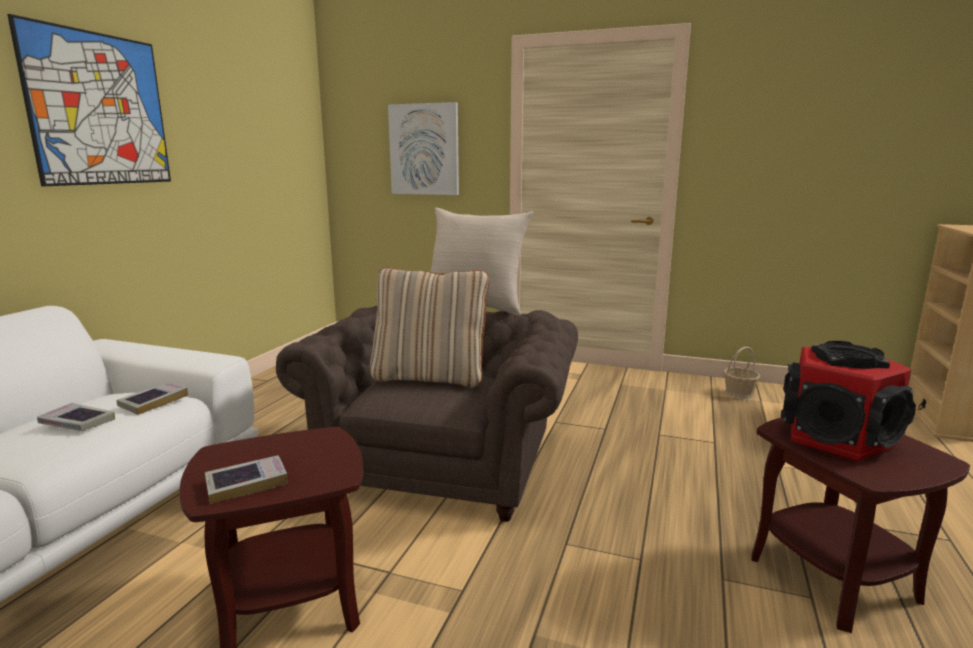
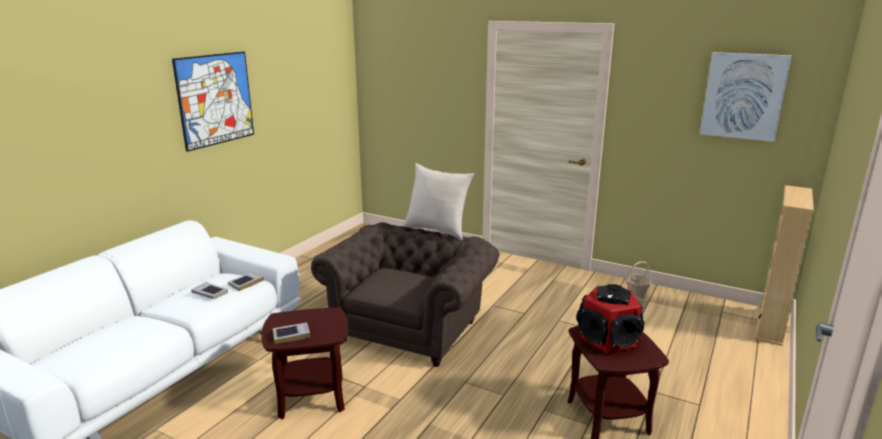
camera: 10 degrees right, 5 degrees up
beige pillow [370,267,489,387] -> none
picture [388,102,459,195] -> picture moved to [700,52,792,142]

